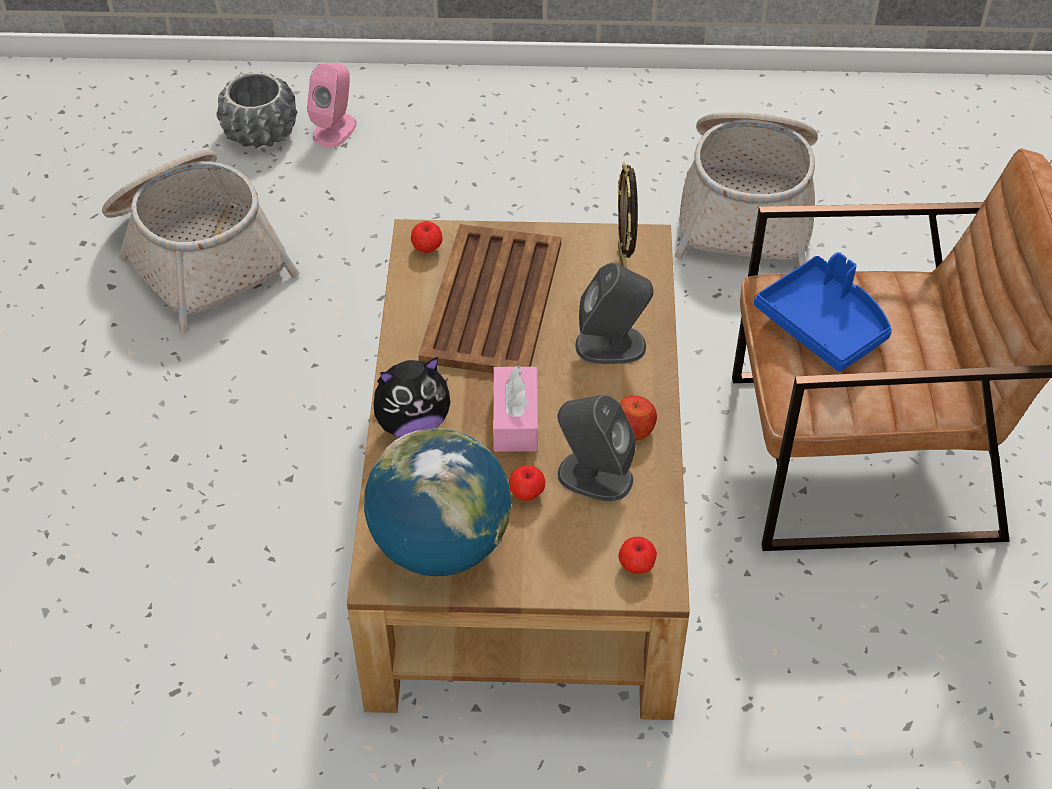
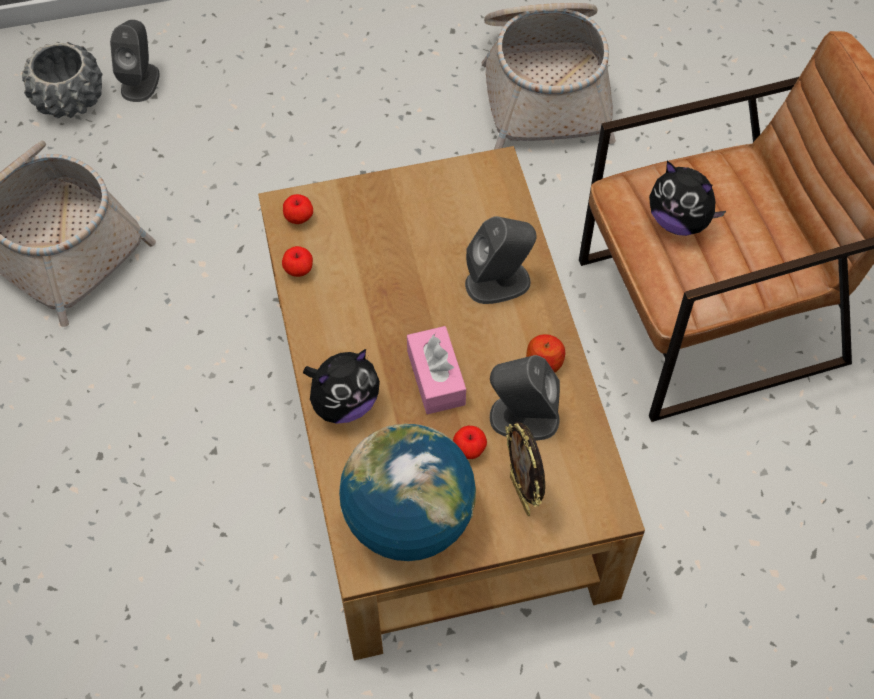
camera: 15 degrees left, 10 degrees up
pink speaker [307,63,357,147] -> grey speaker [110,20,160,102]
brown tray [418,224,561,373] -> none
picture frame [618,162,638,268] -> picture frame moved to [505,422,545,516]
apple [618,537,657,574] -> apple moved to [282,246,313,277]
blue tray [754,252,892,372] -> plush toy [649,161,726,236]

